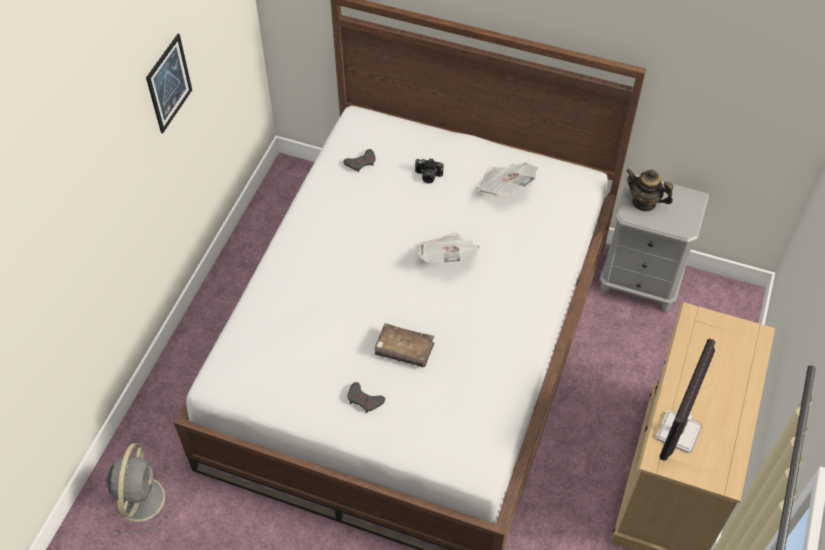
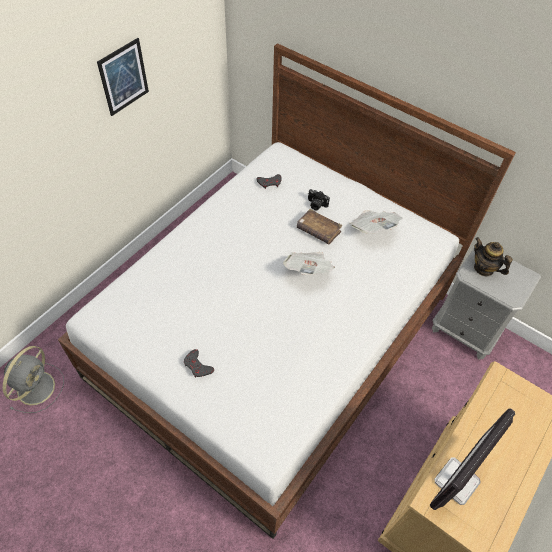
camera: 15 degrees right, 0 degrees up
brown book [375,323,435,368] -> brown book moved to [297,209,343,244]

